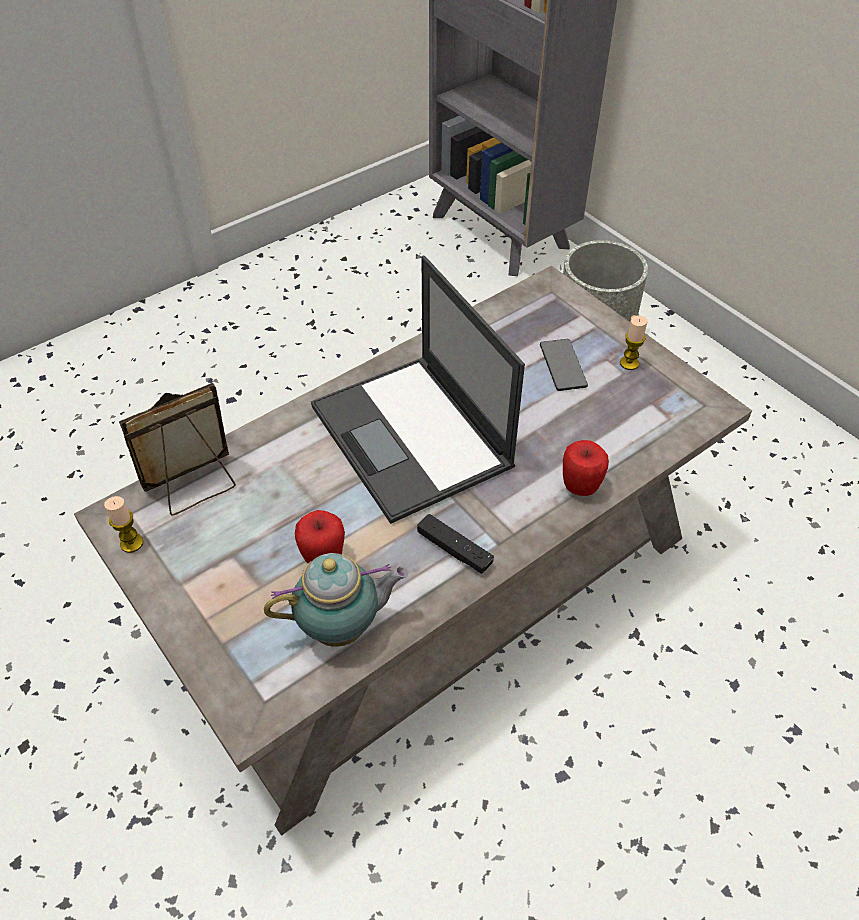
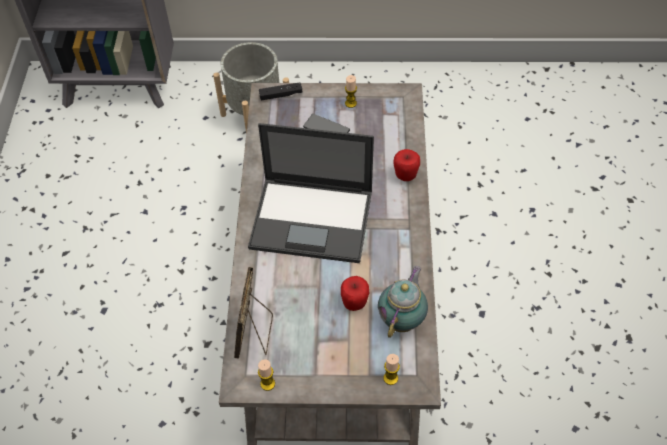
camera: 50 degrees left, 5 degrees up
black game controller [417,514,494,574] -> black game controller moved to [259,82,302,100]
none -> candle [383,354,400,385]

